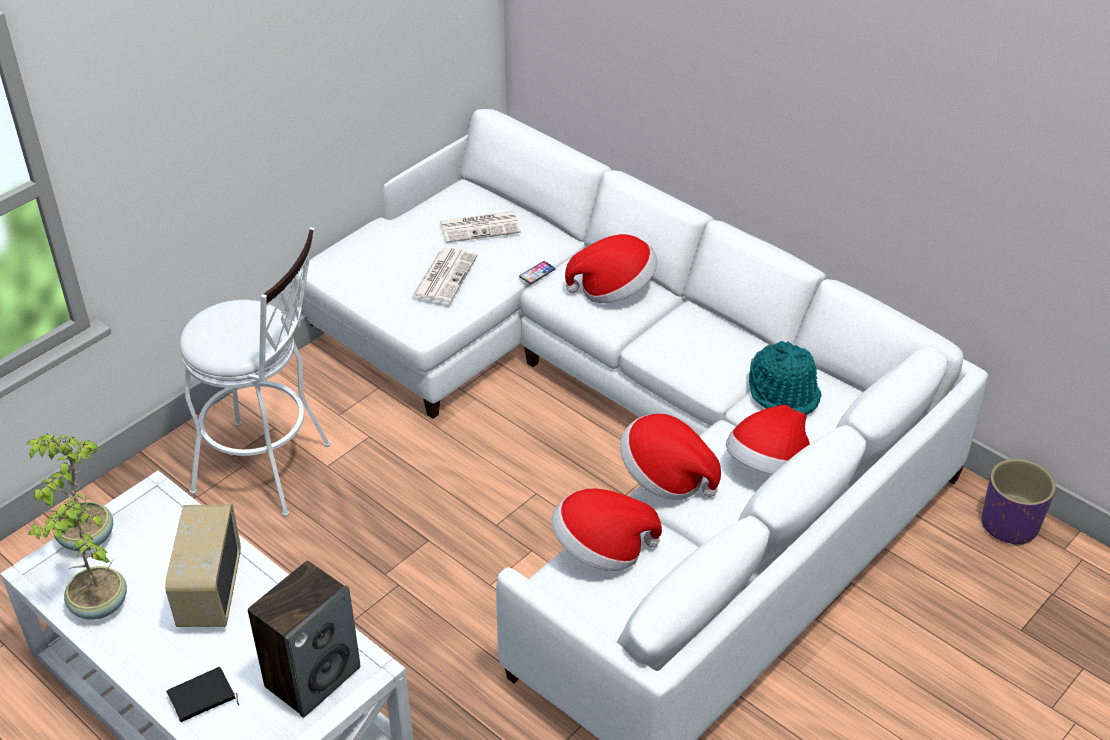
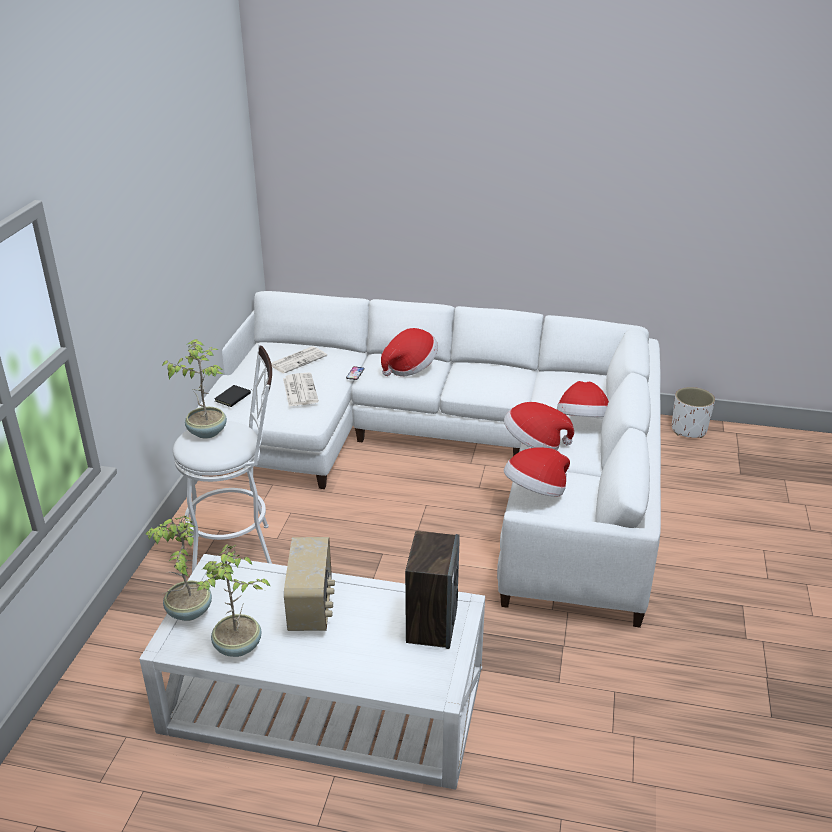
camera: 30 degrees left, 10 degrees down
radio [165,505,241,627] -> radio turned 150 degrees counterclockwise [284,537,335,631]
black book [166,667,239,722] -> black book moved to [215,385,253,407]
turquoise hat [749,341,821,415] -> none
purple planter [982,459,1056,546] -> white planter [672,387,715,438]
none -> potted plant [162,339,227,439]

